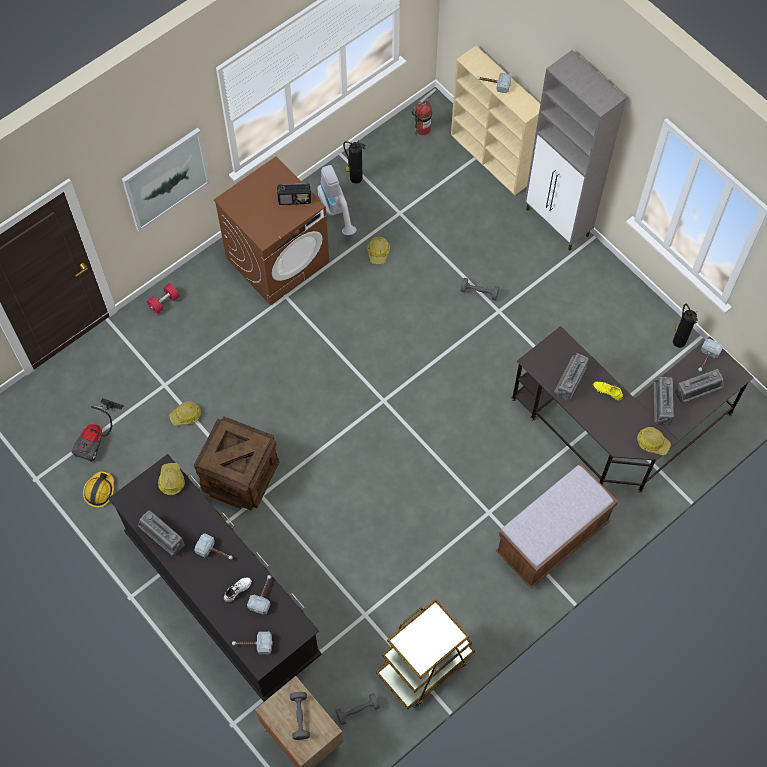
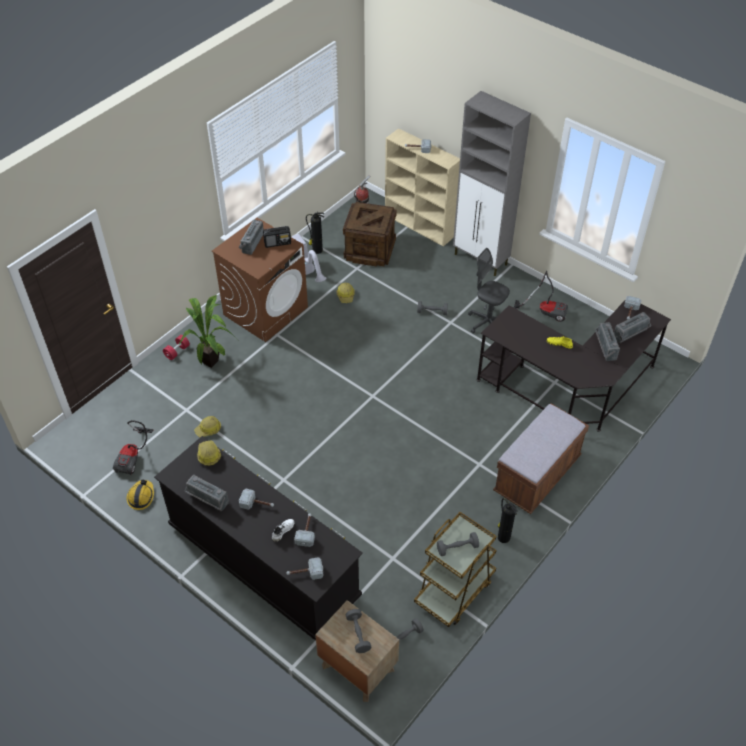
camera: 10 degrees left, 15 degrees down
picture [122,128,211,232] -> none
crate [194,416,279,510] -> crate moved to [343,202,397,267]
radio [554,353,589,401] -> radio moved to [238,220,264,255]
hard hat [637,427,671,455] -> none
fire extinguisher [673,304,698,348] -> fire extinguisher moved to [498,498,518,543]
none -> potted plant [179,295,239,368]
none -> grey dumbbell [437,532,479,556]
none -> grey office chair [468,248,510,334]
none -> vacuum cleaner [514,271,568,322]

